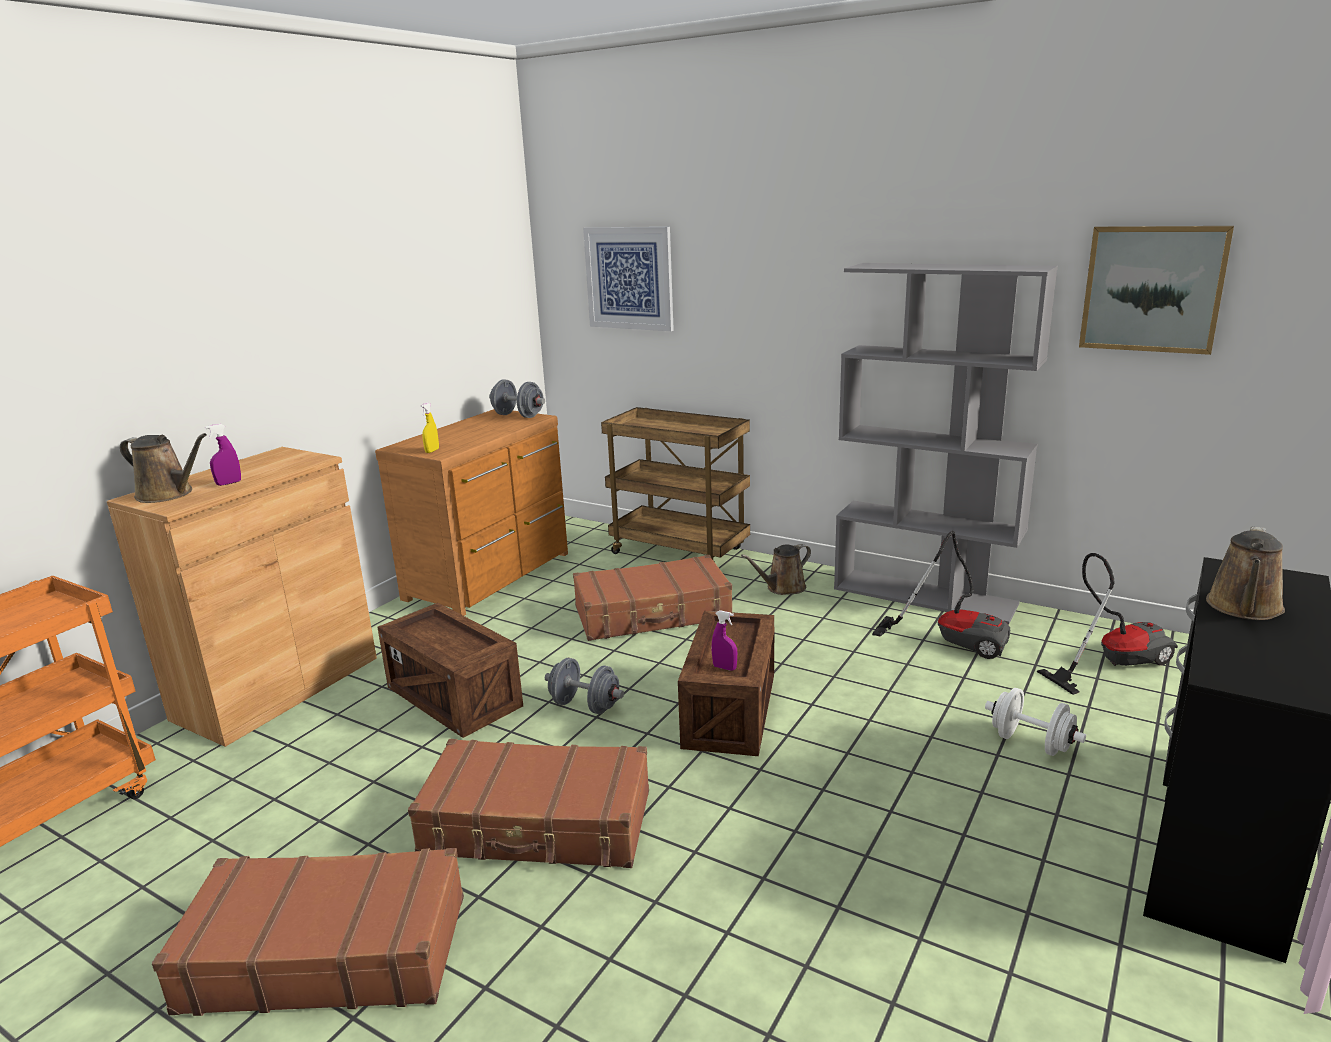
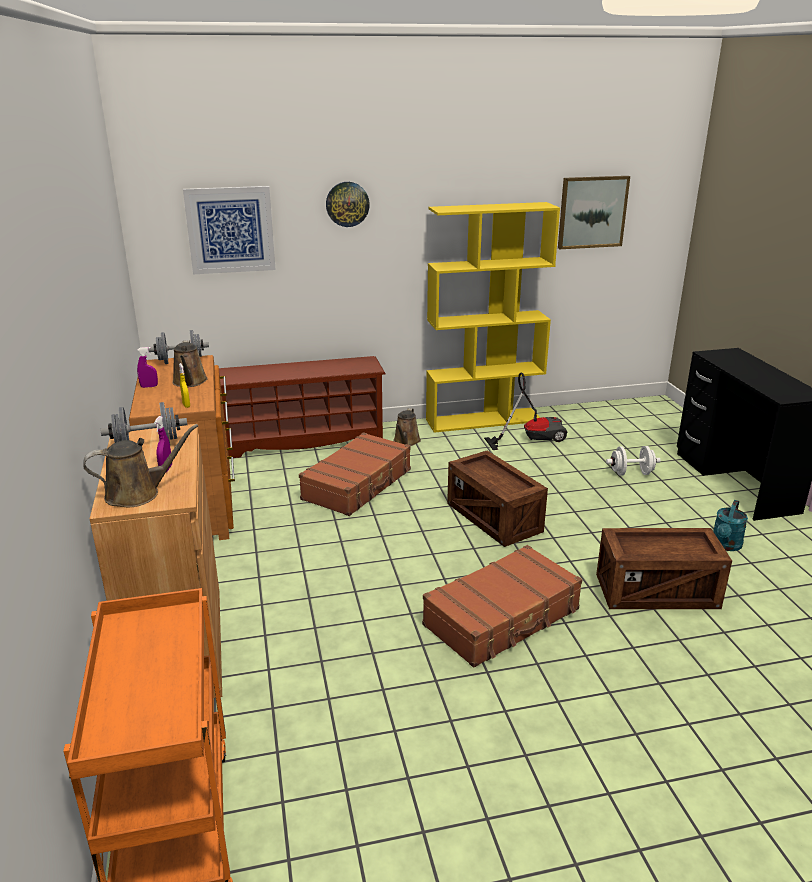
camera: 45 degrees left, 5 degrees up
brown suitcase [152,848,464,1016] -> none
crate [377,603,523,738] -> crate moved to [596,528,732,609]
grey dumbbell [545,658,624,714] -> grey dumbbell moved to [100,402,187,443]
brown cart [601,407,750,562] -> brown shoe rack [219,356,386,458]
purple spray bottle [711,610,737,671] -> purple spray bottle moved to [137,347,158,388]
grey bookcase [834,263,1058,625] -> yellow bookcase [426,202,560,433]
vacuum cleaner [1037,553,1178,695] -> none
brown watering can [1206,527,1285,620] -> brown watering can moved to [172,340,208,387]
none -> wall clock [326,182,370,227]
none -> turquoise watering can [713,500,748,551]

